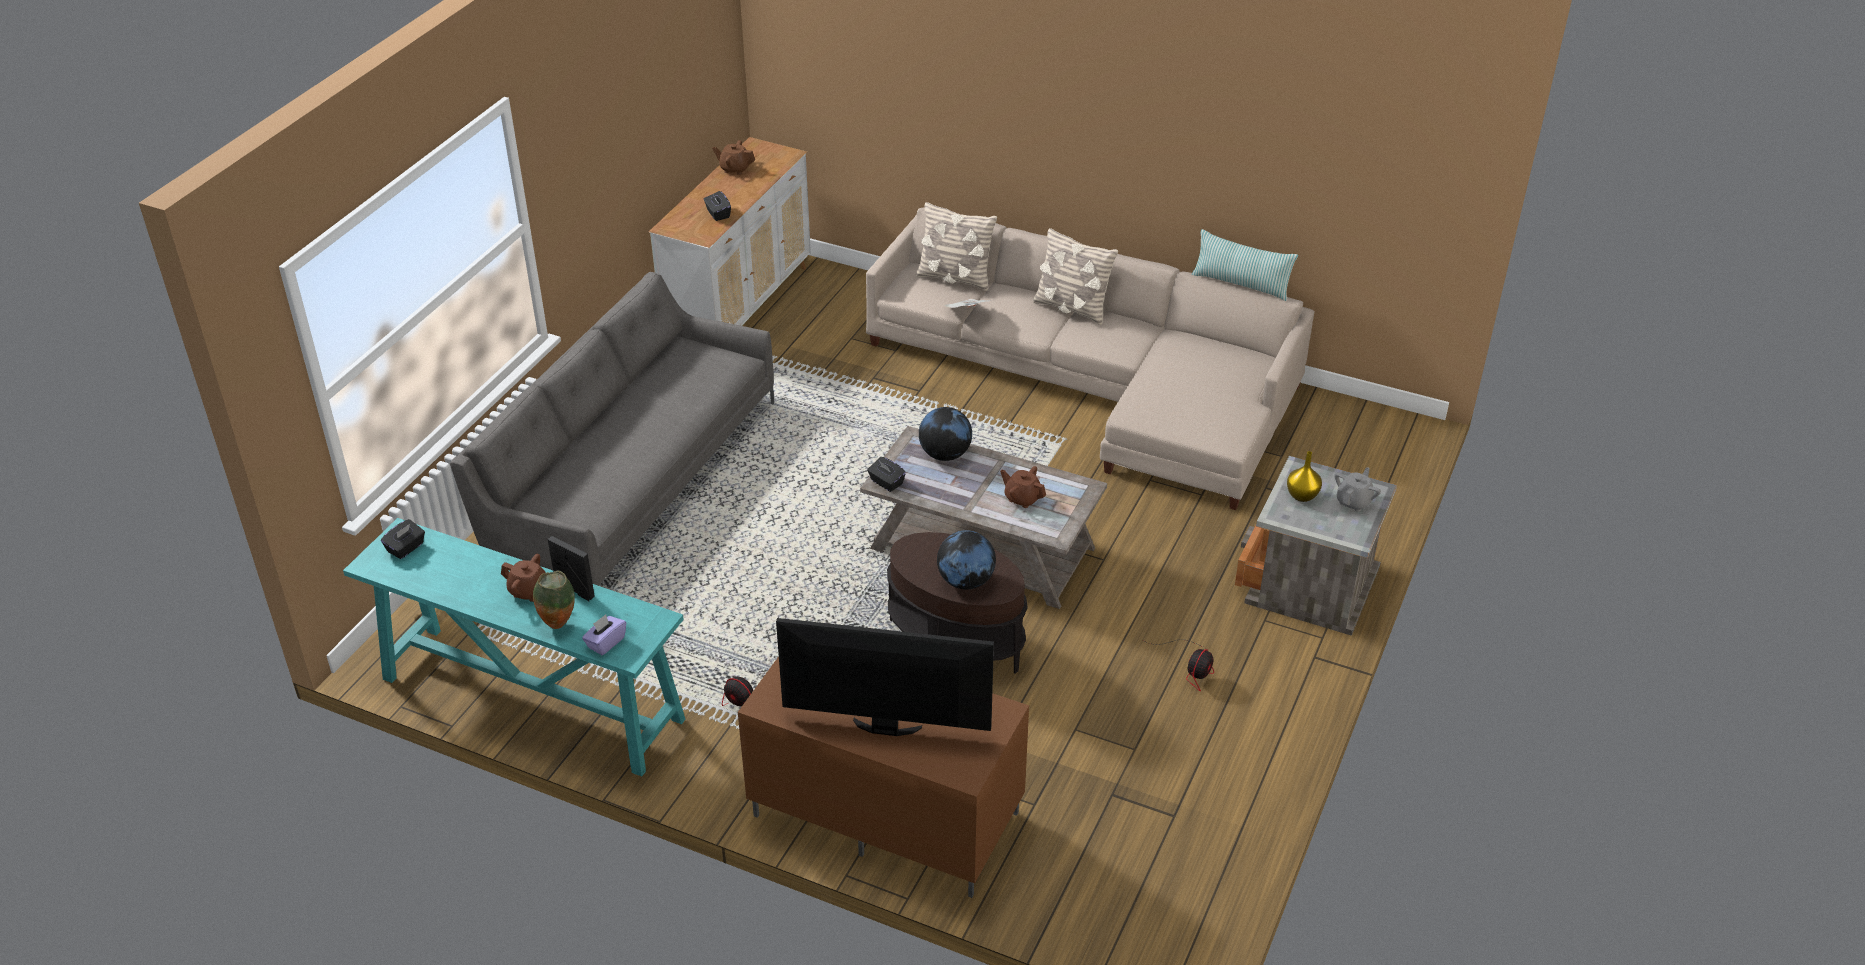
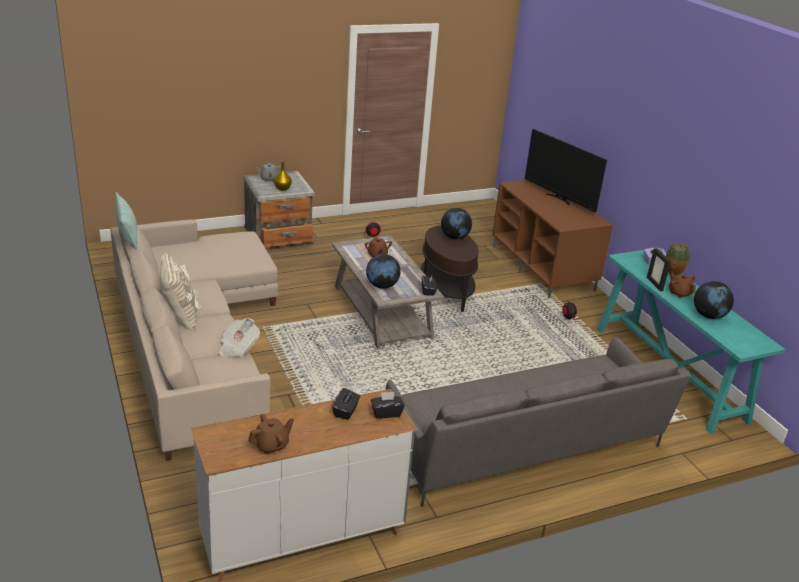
camera: 140 degrees left, 10 degrees down
black tissue box [381,519,425,559] -> black tissue box moved to [371,392,405,419]
brown teapot [712,140,755,175] -> brown teapot turned 90 degrees counterclockwise [248,414,294,455]
beige pillow [916,202,997,291] -> none
none -> globe [694,281,734,319]

